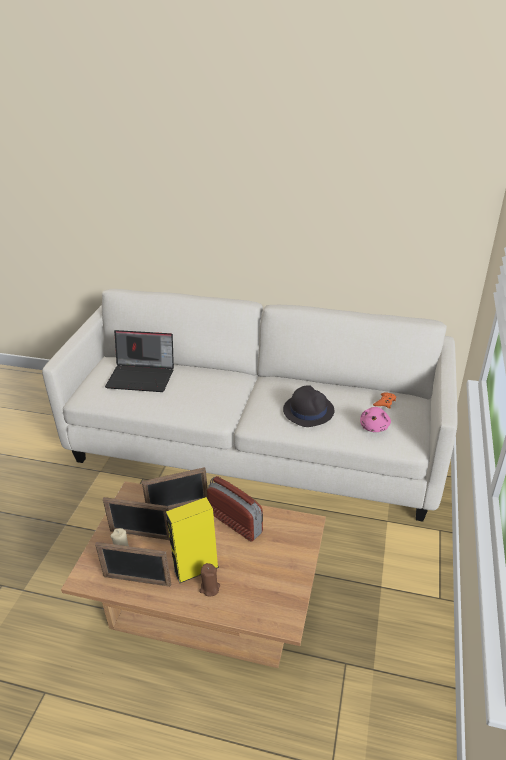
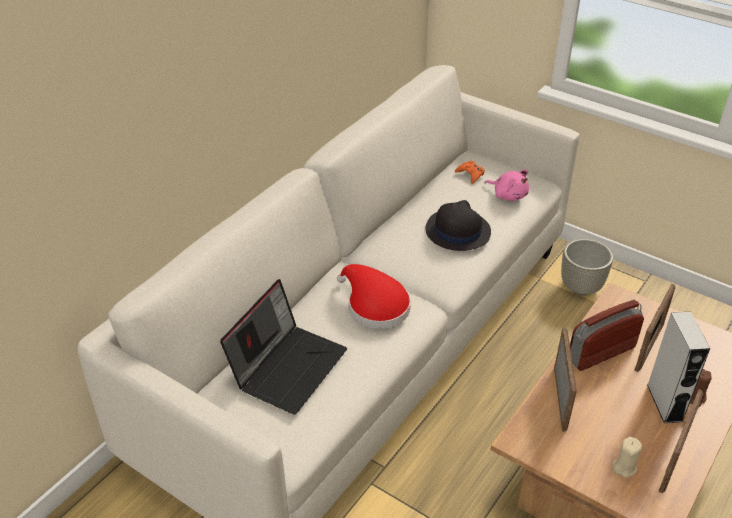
camera: 70 degrees left, 5 degrees up
picture frame [103,497,170,540] -> picture frame moved to [634,284,675,372]
yellow speaker [166,497,219,583] -> grey speaker [647,312,710,423]
none -> red hat [337,264,411,329]
none -> grey planter [561,239,613,295]

